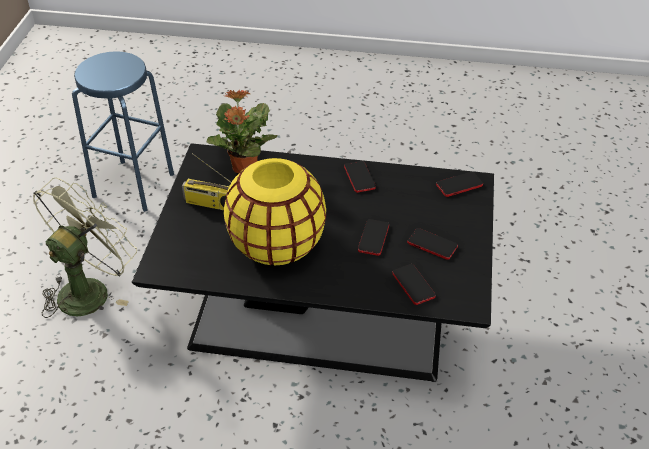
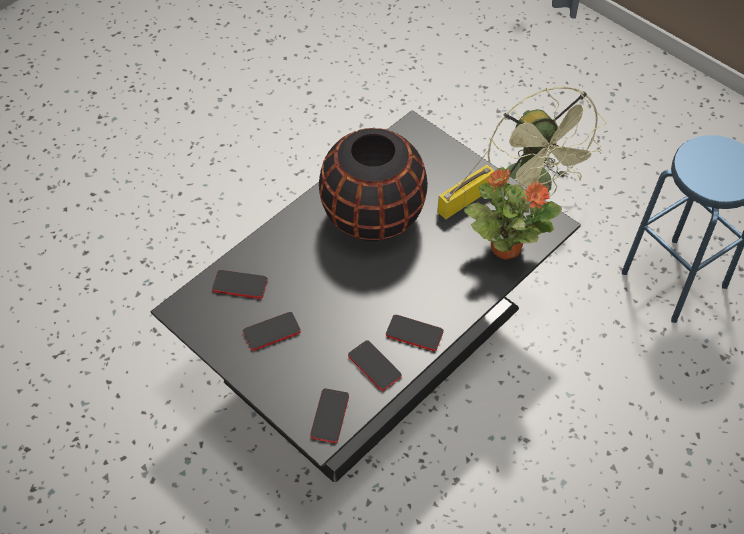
camera: 125 degrees right, 10 degrees up
yellow vase [224,158,326,265] -> black vase [319,128,428,241]
phone [358,219,389,256] -> phone moved to [348,340,402,391]

